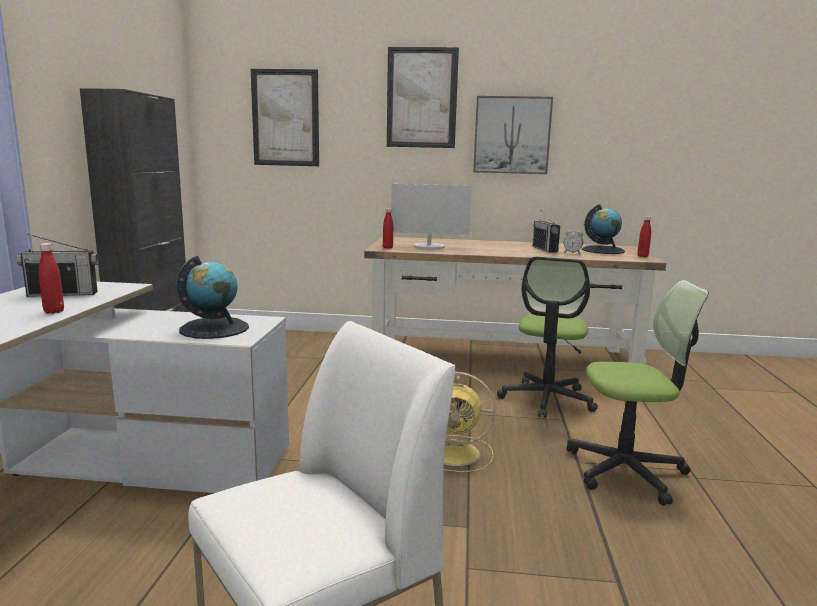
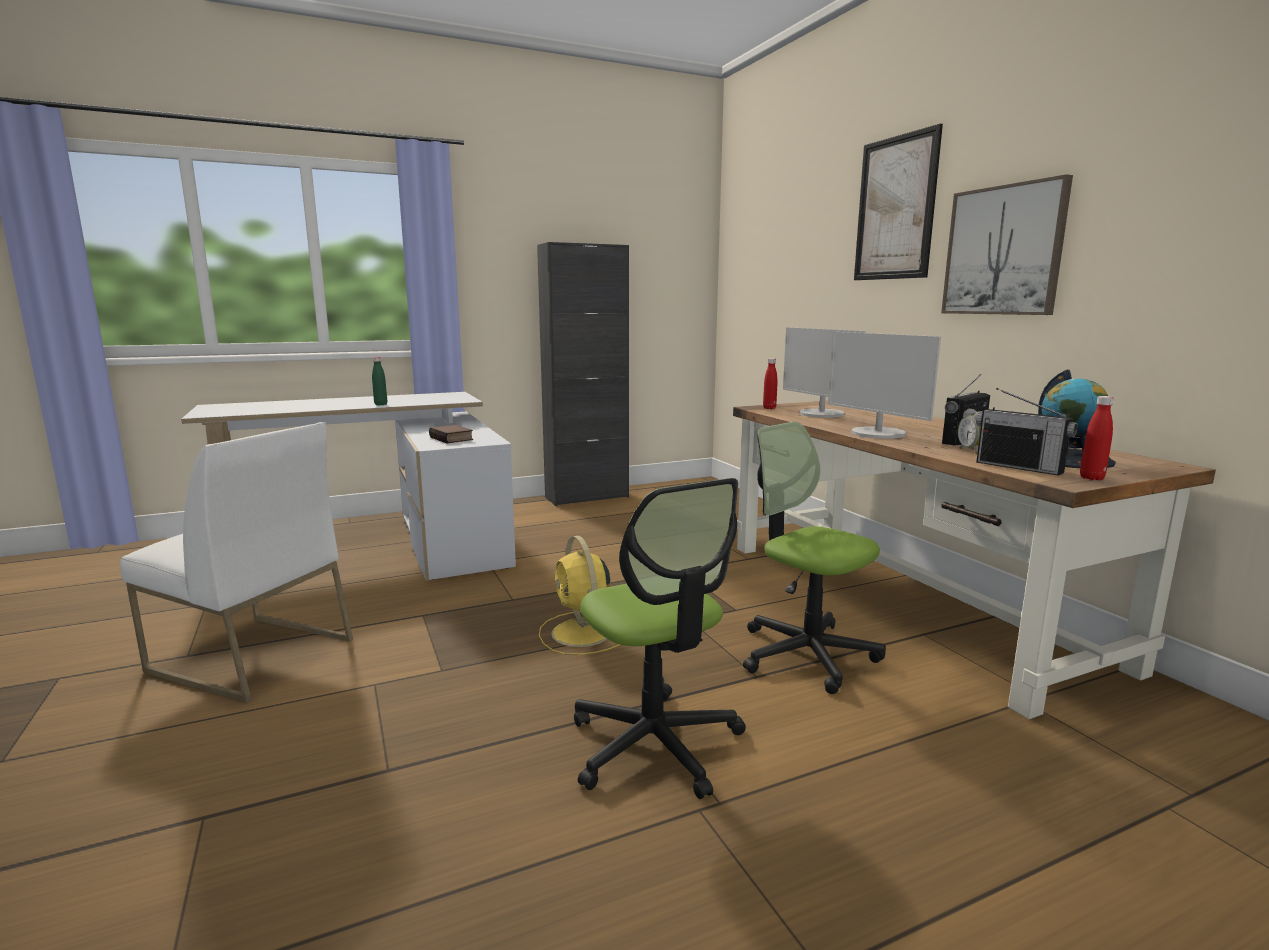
camera: 60 degrees right, 0 degrees up
radio [17,234,99,297] -> radio moved to [976,388,1078,476]
red bottle [39,243,64,314] -> green bottle [372,357,387,405]
globe [177,256,249,339] -> book [429,425,473,443]
picture [251,69,319,166] -> none
office chair [497,257,598,418] -> office chair turned 60 degrees clockwise [743,421,886,694]
none -> monitor [828,332,941,439]

